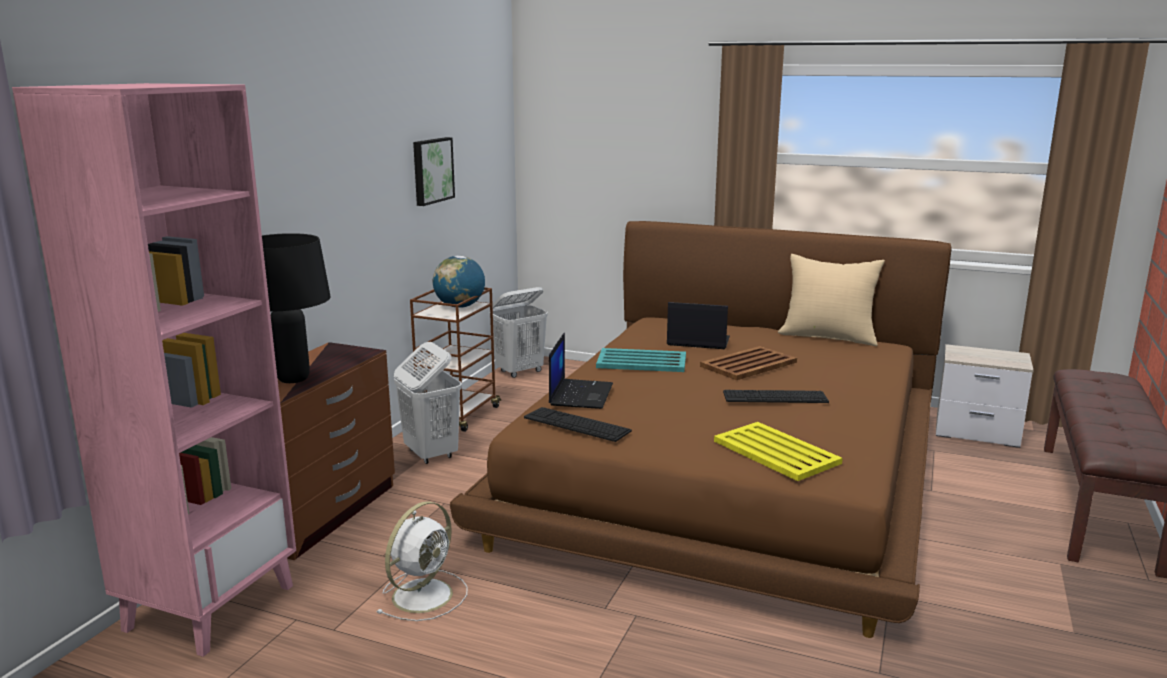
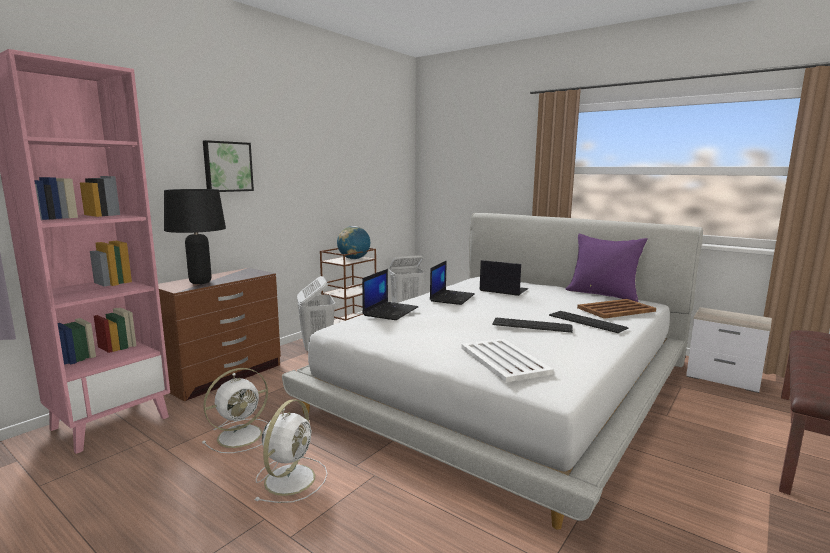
camera: 15 degrees right, 5 degrees down
picture [413,137,455,206] -> picture moved to [203,140,254,192]
brown bed [450,221,952,638] -> white bed [282,213,703,530]
keyboard [524,407,632,442] -> keyboard moved to [549,311,628,333]
turquoise tray [596,348,686,372] -> laptop [430,260,475,305]
brown tray [700,346,797,380] -> brown tray moved to [577,299,656,319]
yellow tray [714,422,843,481] -> white tray [461,339,554,382]
beige pillow [778,254,885,346] -> purple pillow [566,234,648,302]
none -> white fan [255,399,327,503]

